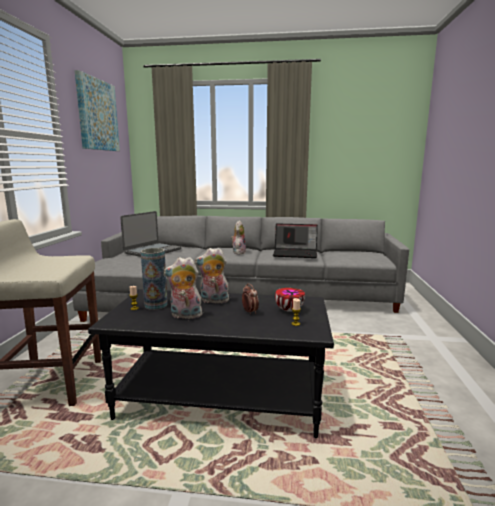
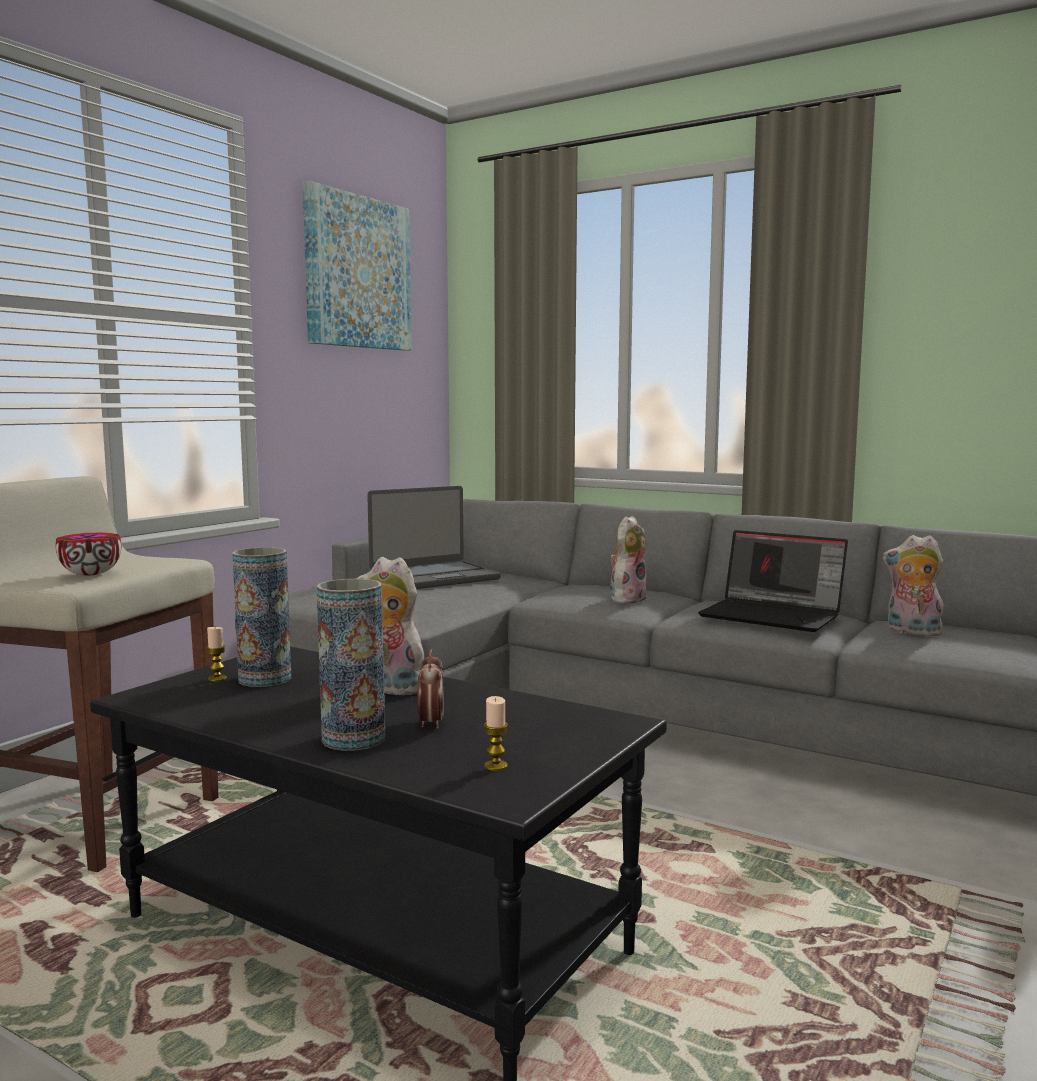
camera: 25 degrees right, 5 degrees down
plush toy [164,257,202,319] -> plush toy moved to [883,535,944,636]
bowl [275,288,305,312] -> bowl moved to [56,533,121,576]
none -> vase [317,579,385,751]

